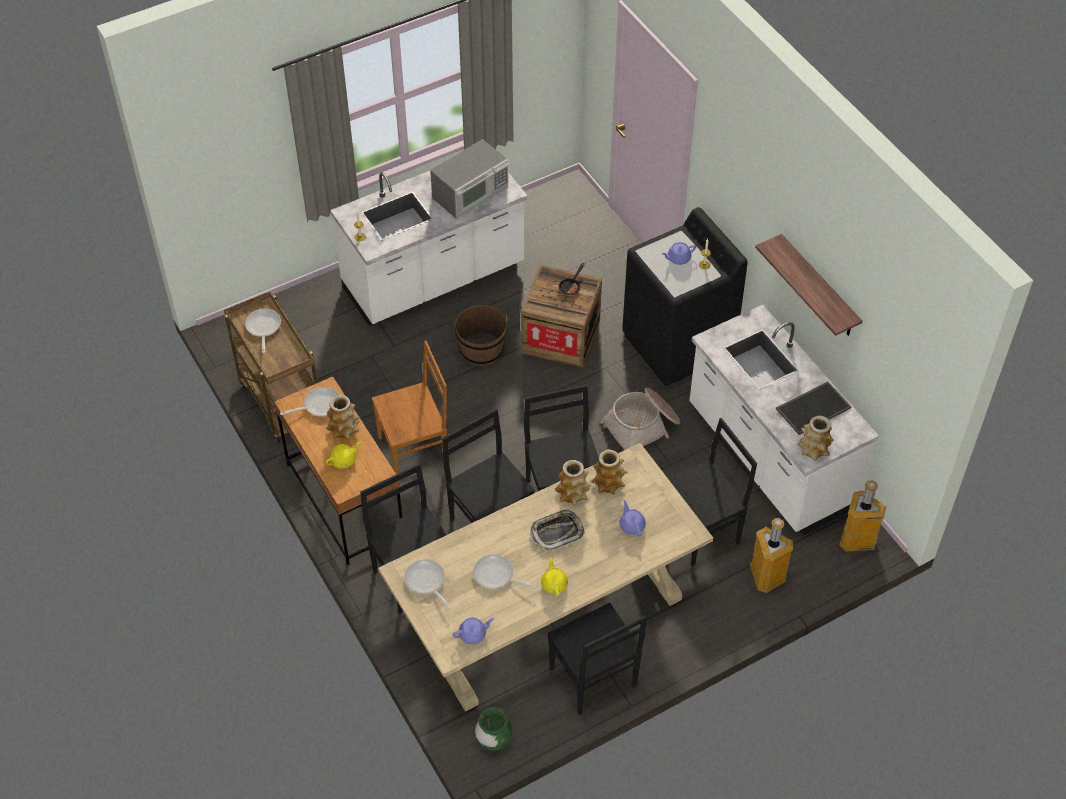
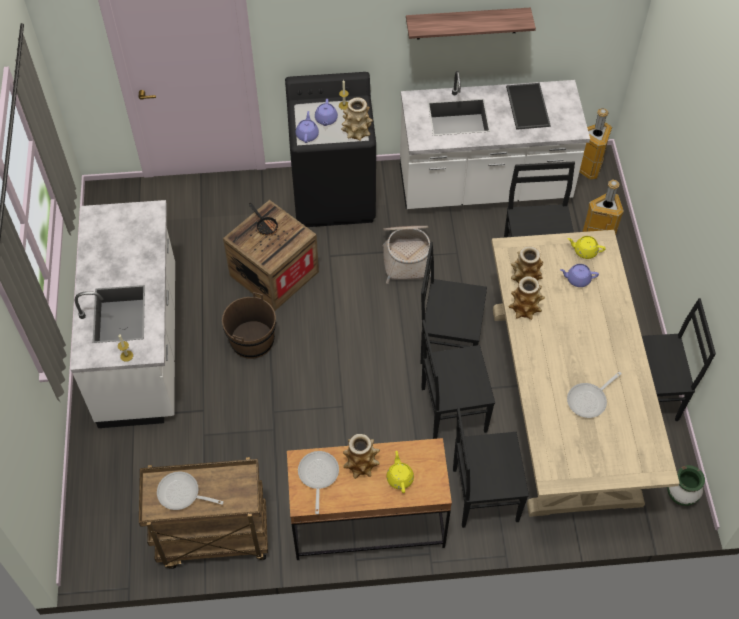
camera: 65 degrees left, 5 degrees up
brown chair [372,340,447,483] -> none
frying pan [404,559,451,610] -> none
microwave [430,139,510,219] -> none
purple teapot [453,617,494,644] -> purple teapot moved to [296,111,319,143]
tray [530,508,584,551] -> none
yellow teapot [541,557,568,596] -> yellow teapot moved to [568,236,606,259]
vase [798,415,834,461] -> vase moved to [341,97,373,141]

